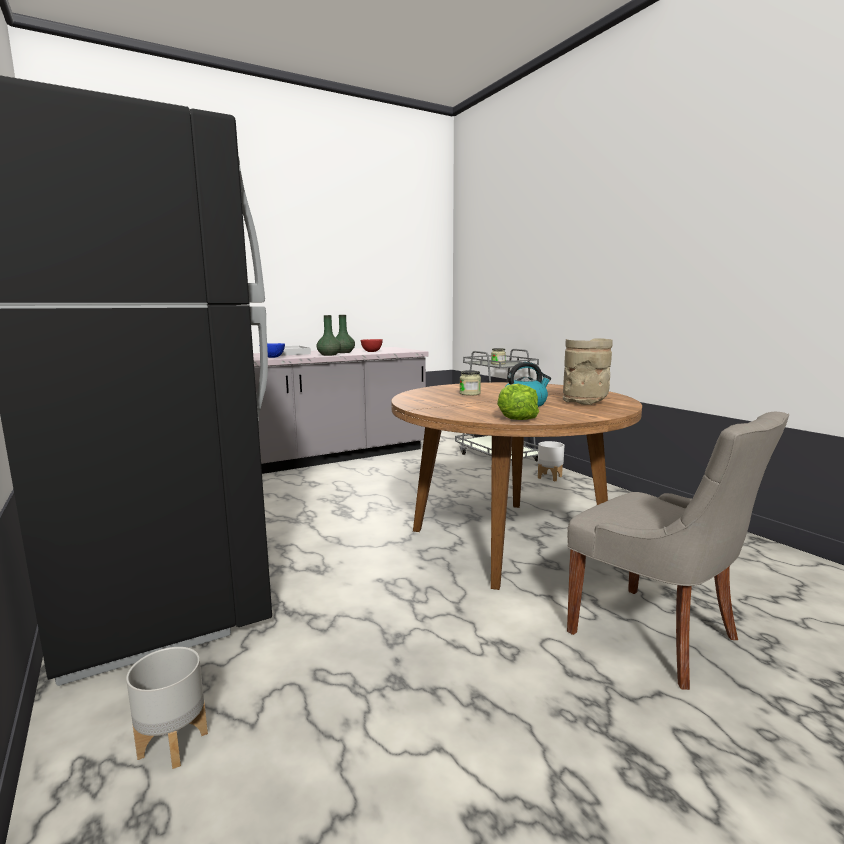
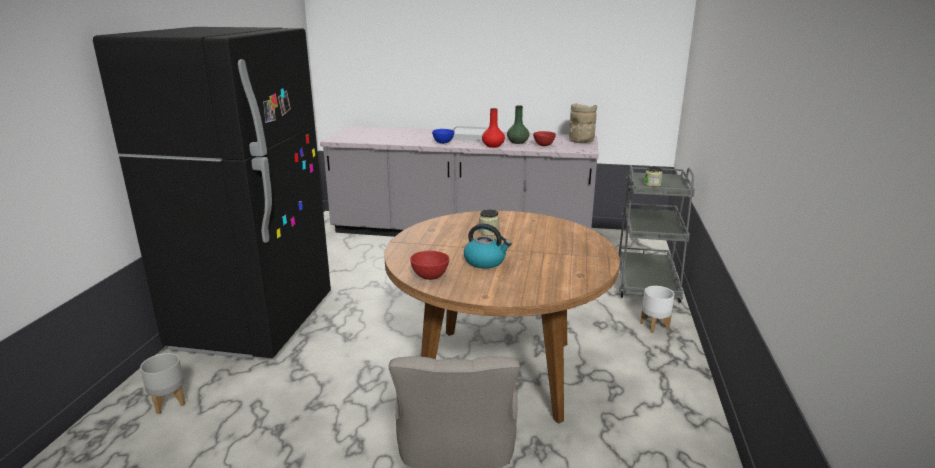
camera: 40 degrees right, 10 degrees up
green vase [316,315,341,356] -> red vase [482,108,505,148]
lettuce [497,384,539,420] -> red bowl [410,251,449,280]
beige vase [563,338,613,405] -> beige vase moved to [569,103,597,143]

